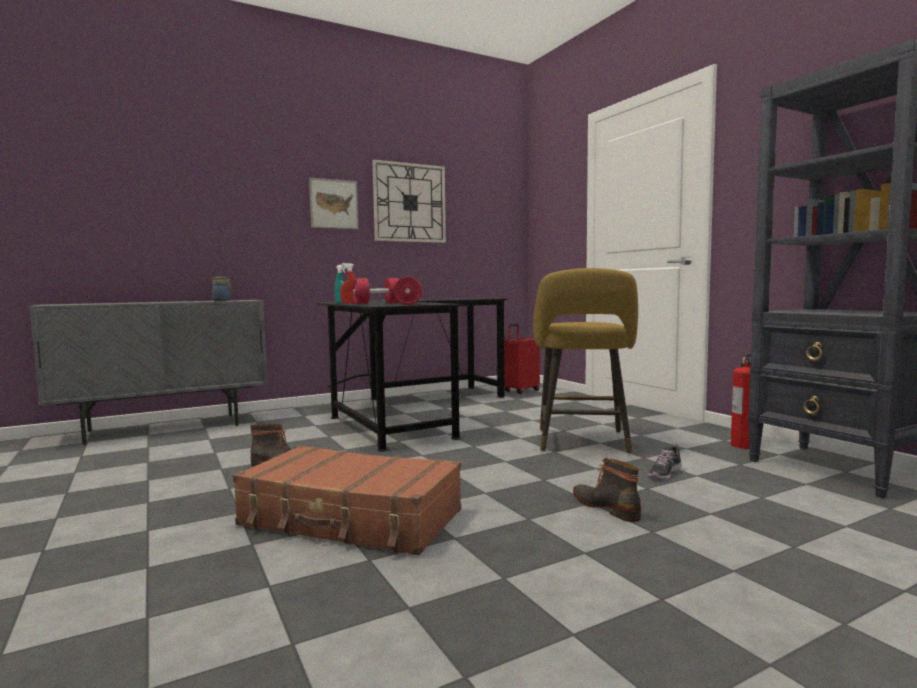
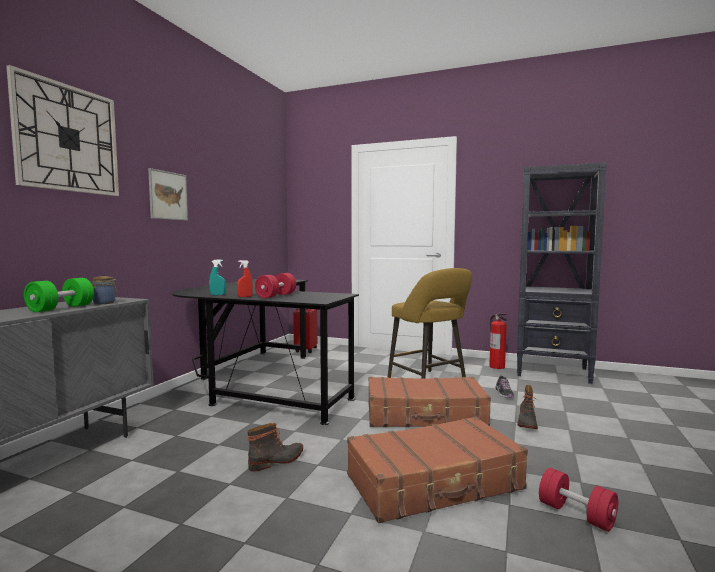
camera: 40 degrees left, 0 degrees up
wall clock [372,160,446,243] -> wall clock moved to [6,65,119,196]
red dumbbell [394,277,422,305] -> red dumbbell moved to [539,468,618,532]
boot [573,458,641,522] -> boot turned 90 degrees counterclockwise [517,385,538,429]
none -> green dumbbell [24,278,94,312]
none -> brown suitcase [368,377,491,427]

